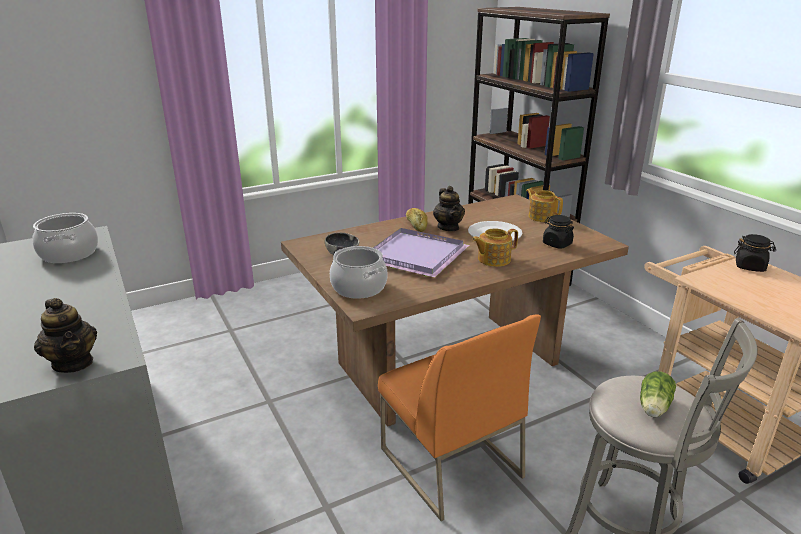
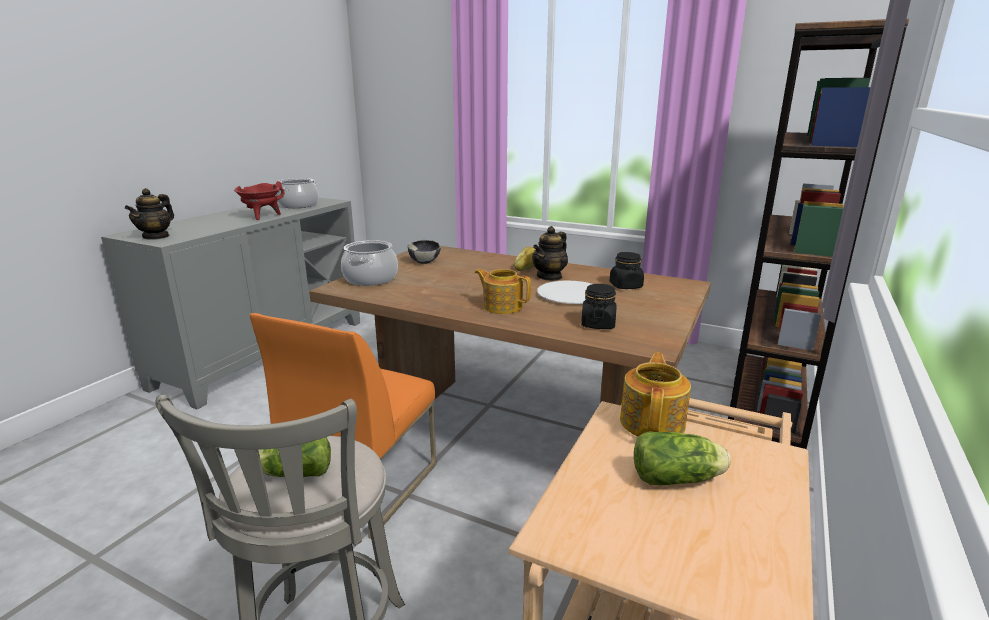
camera: 55 degrees right, 5 degrees down
purple tray [373,228,469,278] -> none
teapot [526,188,563,222] -> teapot moved to [620,352,691,437]
black jar [734,234,776,272] -> black jar moved to [610,252,644,289]
none -> red cooking pot [234,181,285,220]
none -> lettuce [634,432,731,485]

